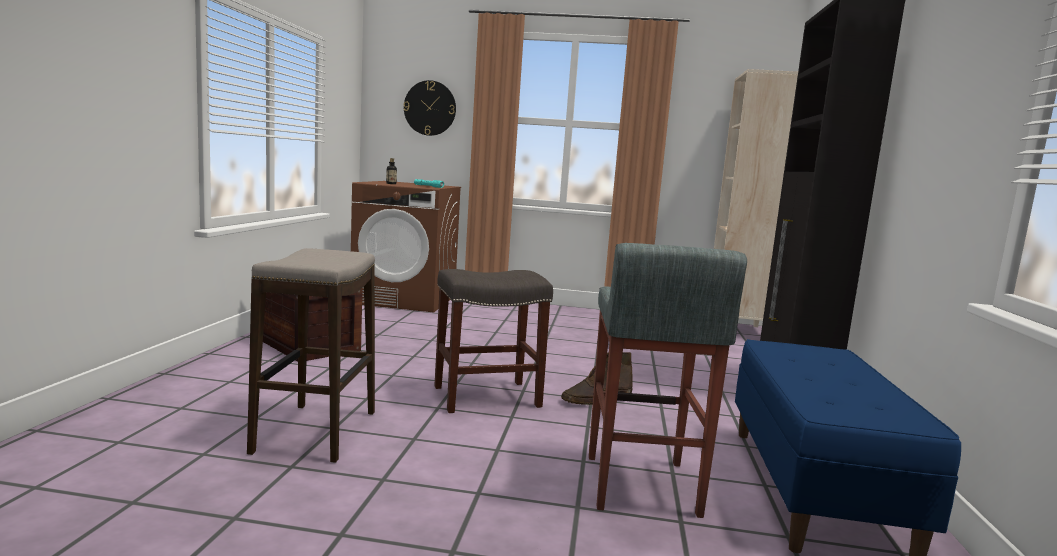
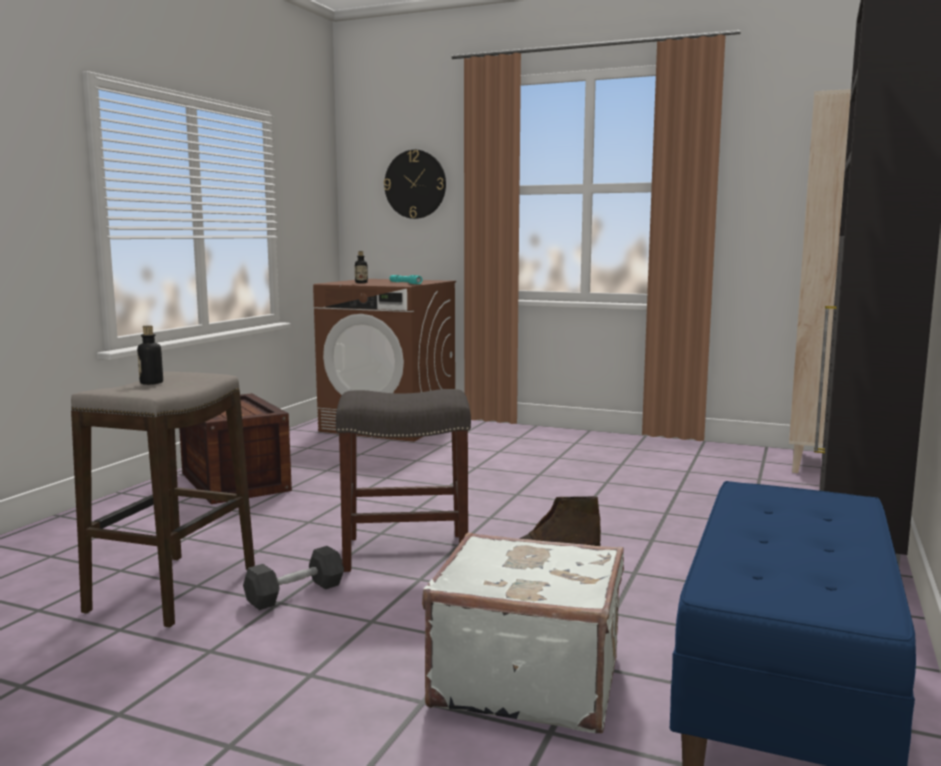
camera: 15 degrees right, 0 degrees up
grey stool [589,243,747,518] -> white suitcase [422,532,624,733]
none -> bottle [137,325,163,385]
none -> grey dumbbell [243,546,344,610]

